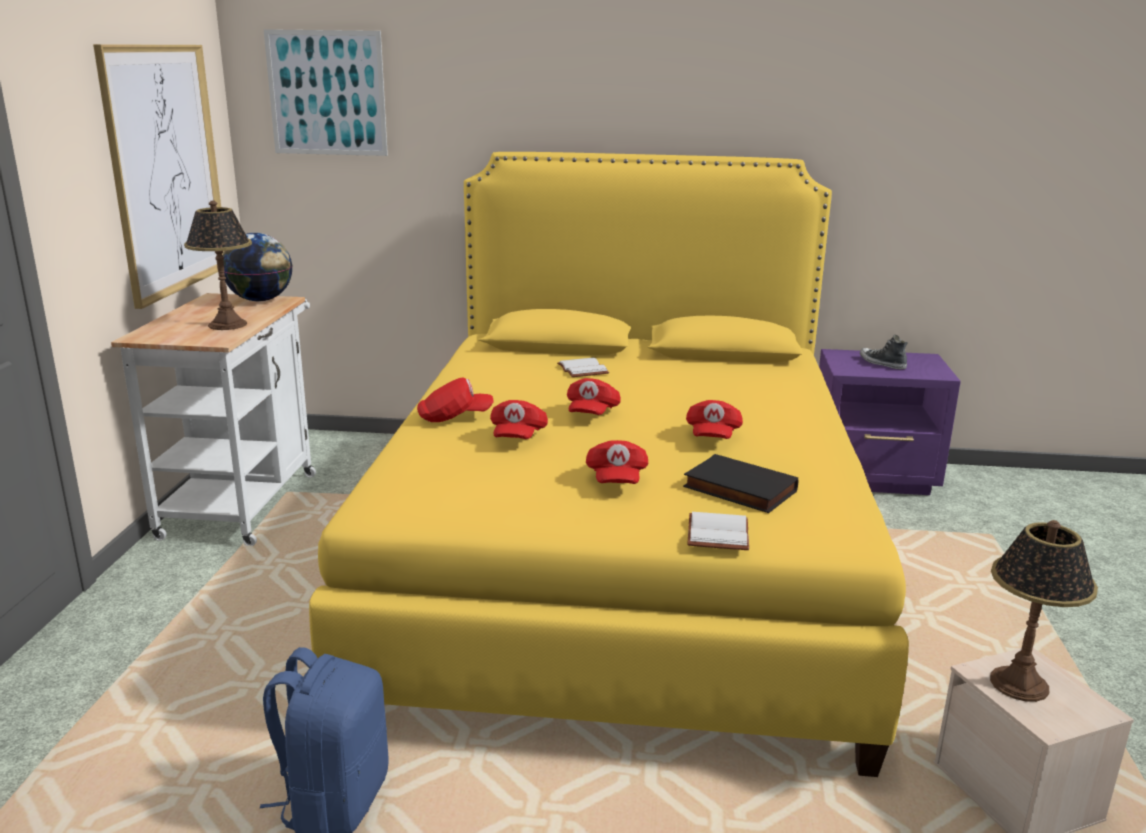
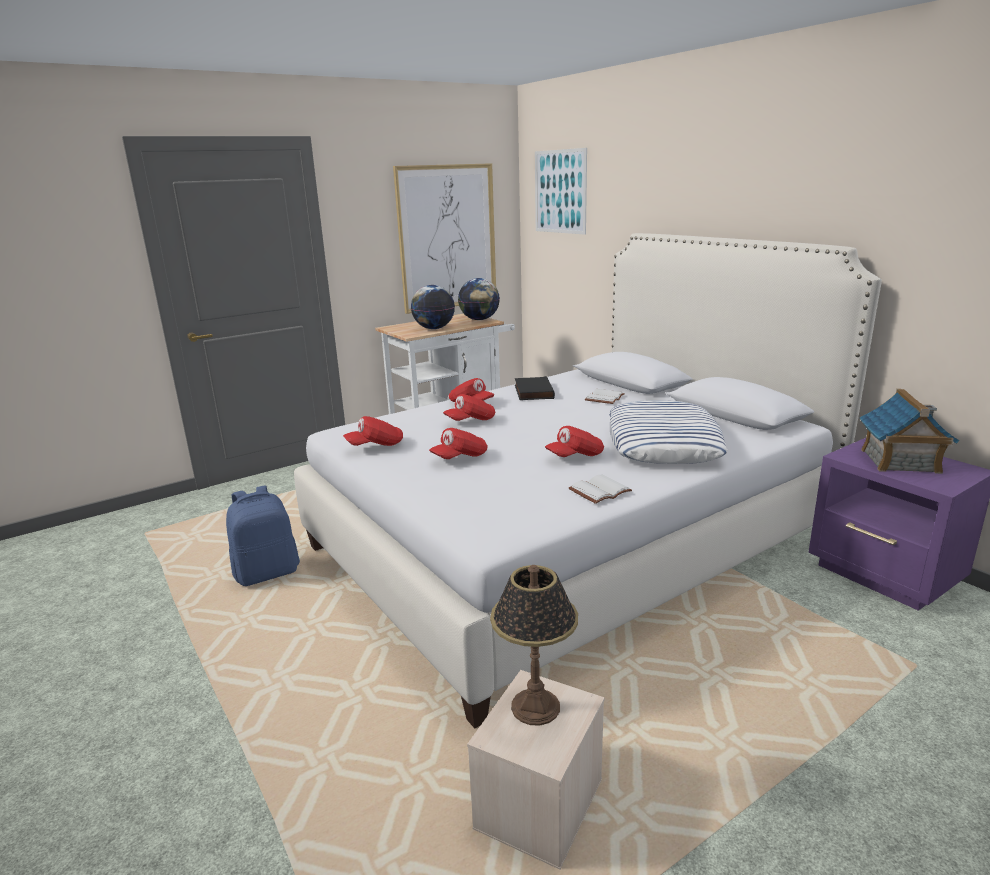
camera: 50 degrees right, 0 degrees up
table lamp [184,201,252,330] -> globe [411,285,455,329]
yellow bed [309,152,909,777] -> white bed [294,233,882,728]
red cap [567,378,621,415] -> red cap moved to [343,416,403,446]
black book [683,454,798,513] -> black book moved to [515,376,555,400]
white book [687,512,749,550] -> white book moved to [569,475,632,504]
shoe [860,335,908,369] -> toy house [859,389,960,474]
none -> pillow [610,400,728,464]

